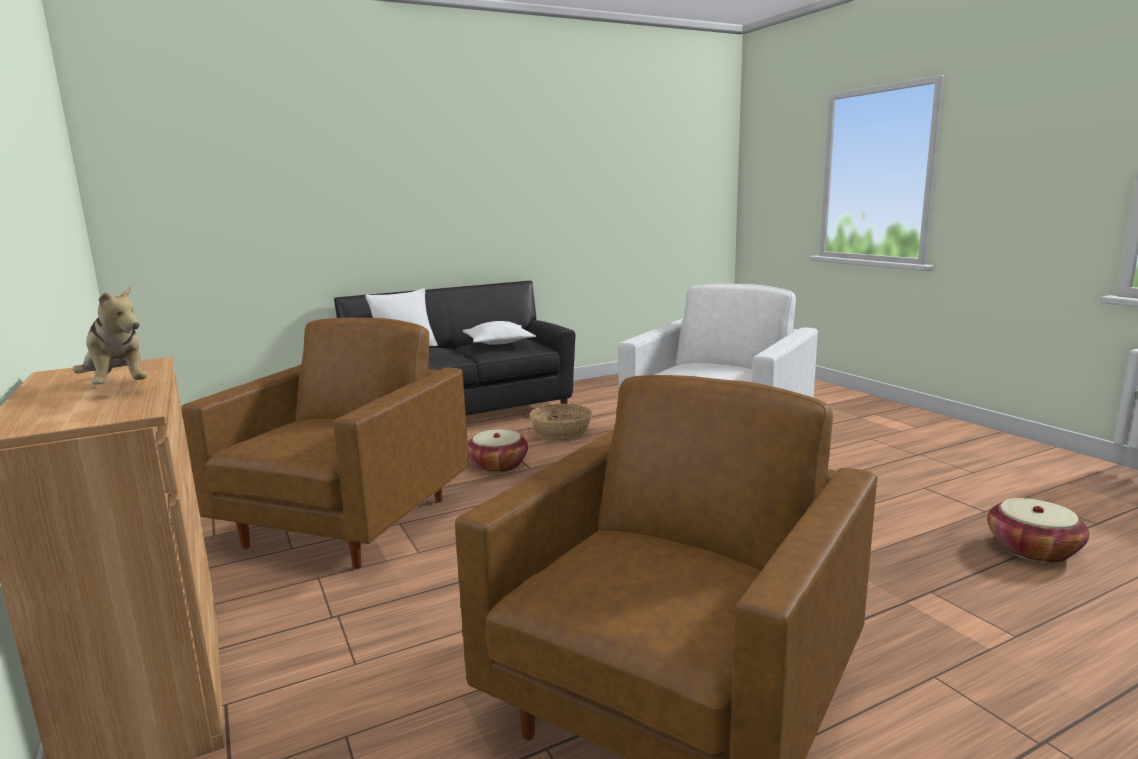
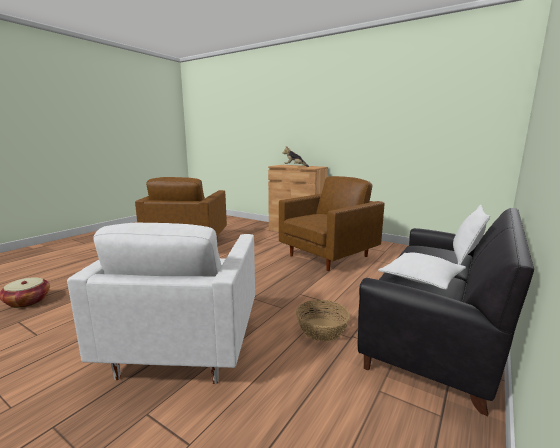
camera: 150 degrees right, 0 degrees up
brown armchair [181,317,469,569] -> brown armchair turned 120 degrees counterclockwise [279,176,385,271]
basket [468,430,528,473] -> none

